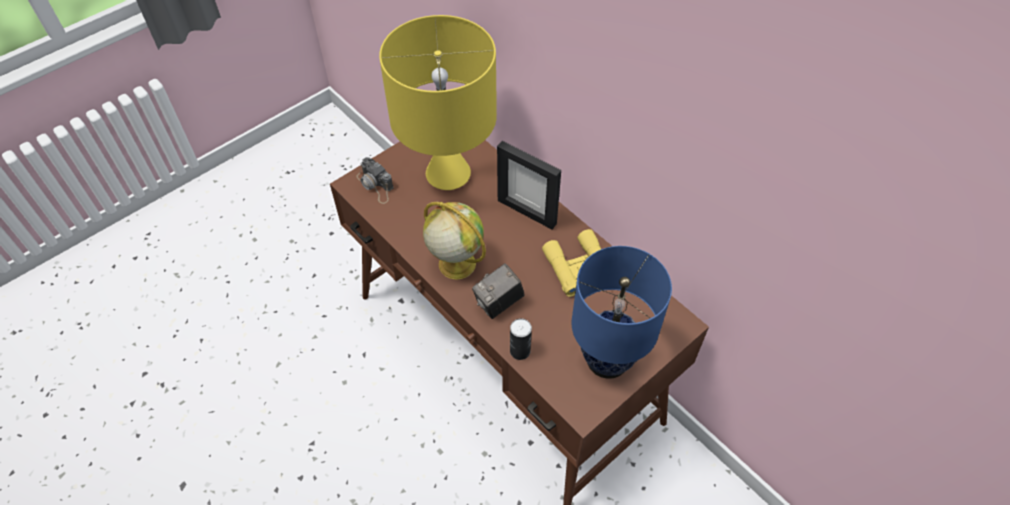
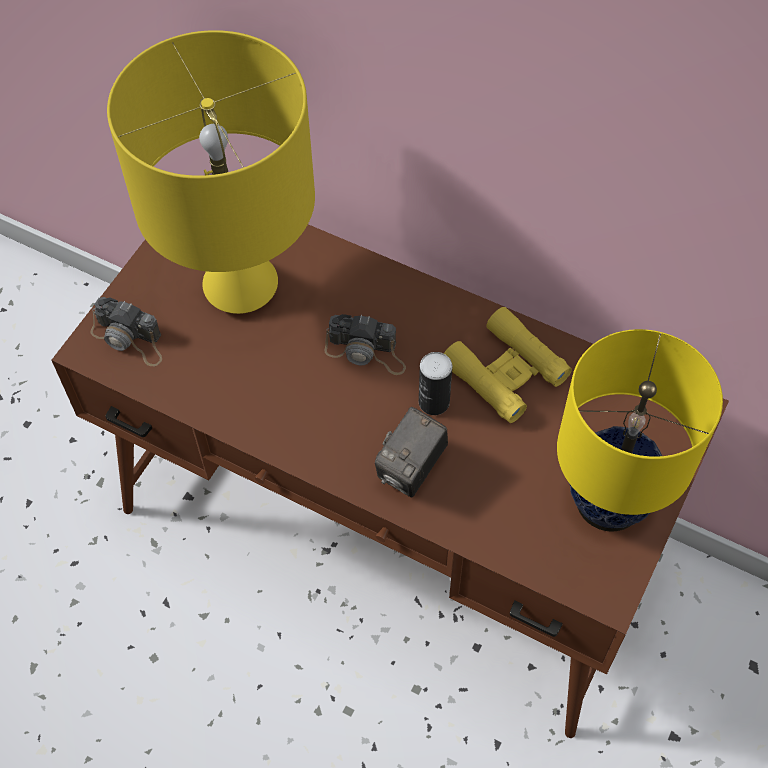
camera: 20 degrees left, 5 degrees up
globe [423,202,486,279] -> none
picture frame [497,141,561,229] -> none
can [510,318,532,360] -> can moved to [419,352,452,415]
blue table lamp [572,246,672,379] -> yellow table lamp [557,329,723,531]
none -> camera [325,314,406,375]

